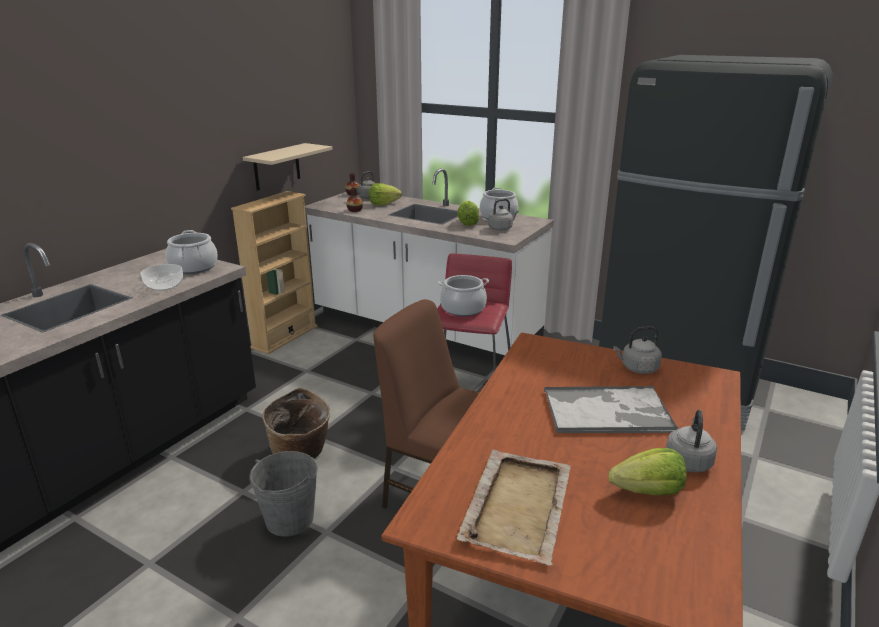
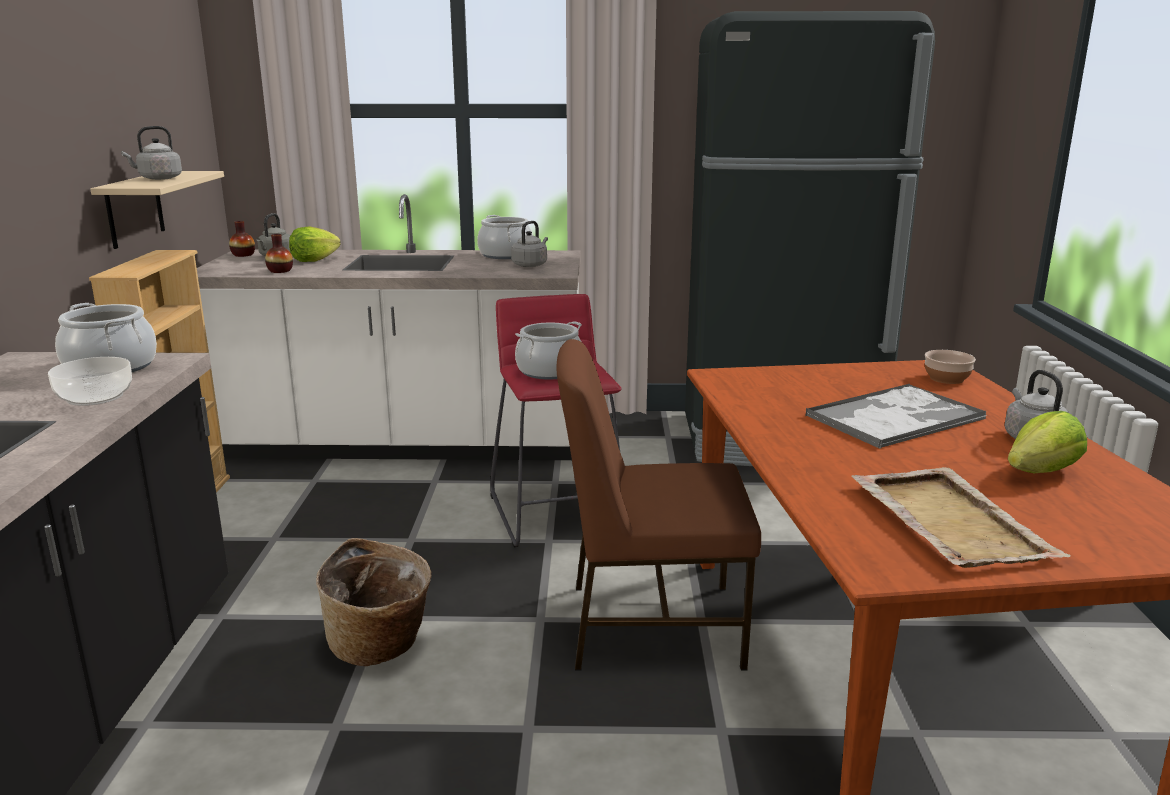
camera: 30 degrees left, 5 degrees down
grey bucket [249,451,318,537] -> none
lettuce [457,201,479,226] -> none
grey kettle [613,326,662,374] -> grey kettle moved to [121,126,182,180]
none -> bowl [925,350,976,384]

